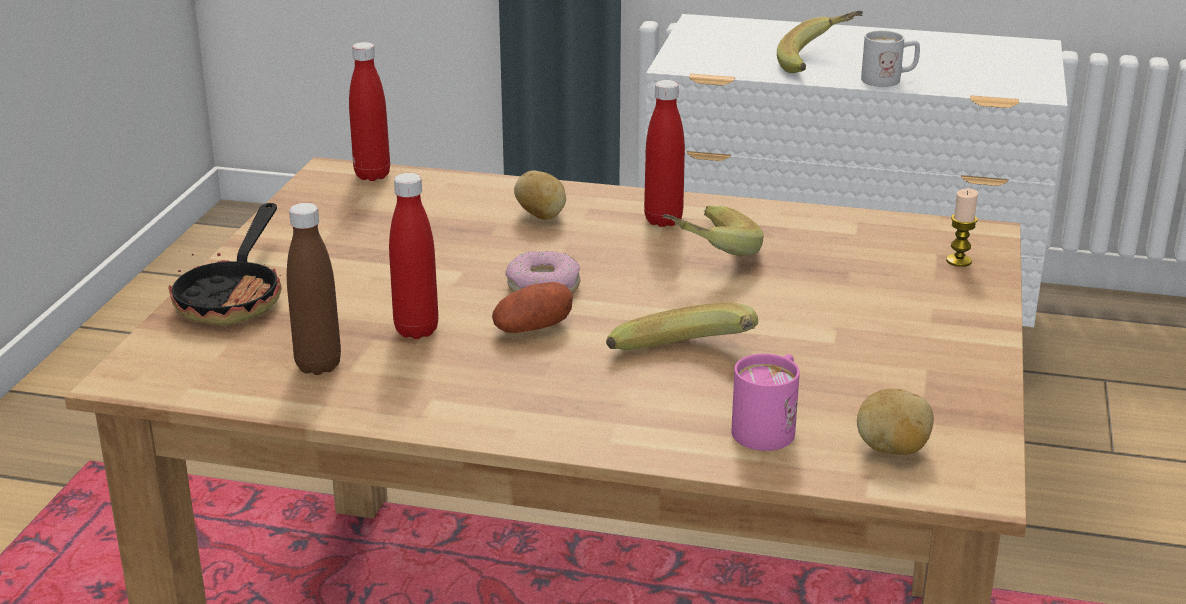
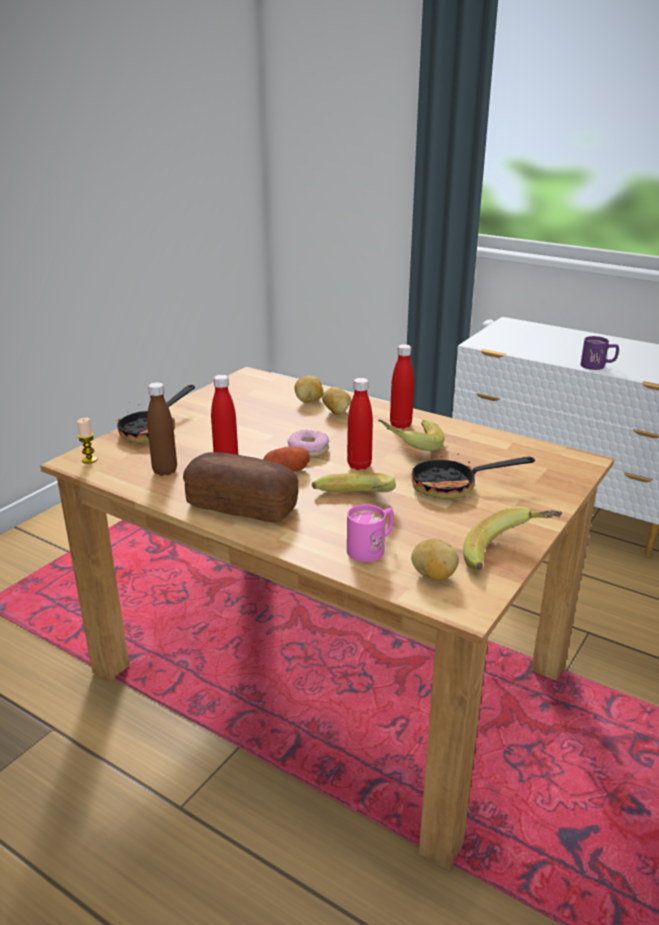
camera: 20 degrees right, 0 degrees up
red bottle [349,42,390,181] -> red bottle moved to [347,378,373,470]
banana [777,11,863,73] -> banana moved to [463,506,562,570]
white mug [861,30,920,87] -> purple mug [581,336,619,370]
candle [946,189,978,267] -> candle moved to [77,418,97,464]
none -> bread [183,452,299,522]
none -> potato [294,375,323,403]
none -> frying pan [412,454,535,499]

